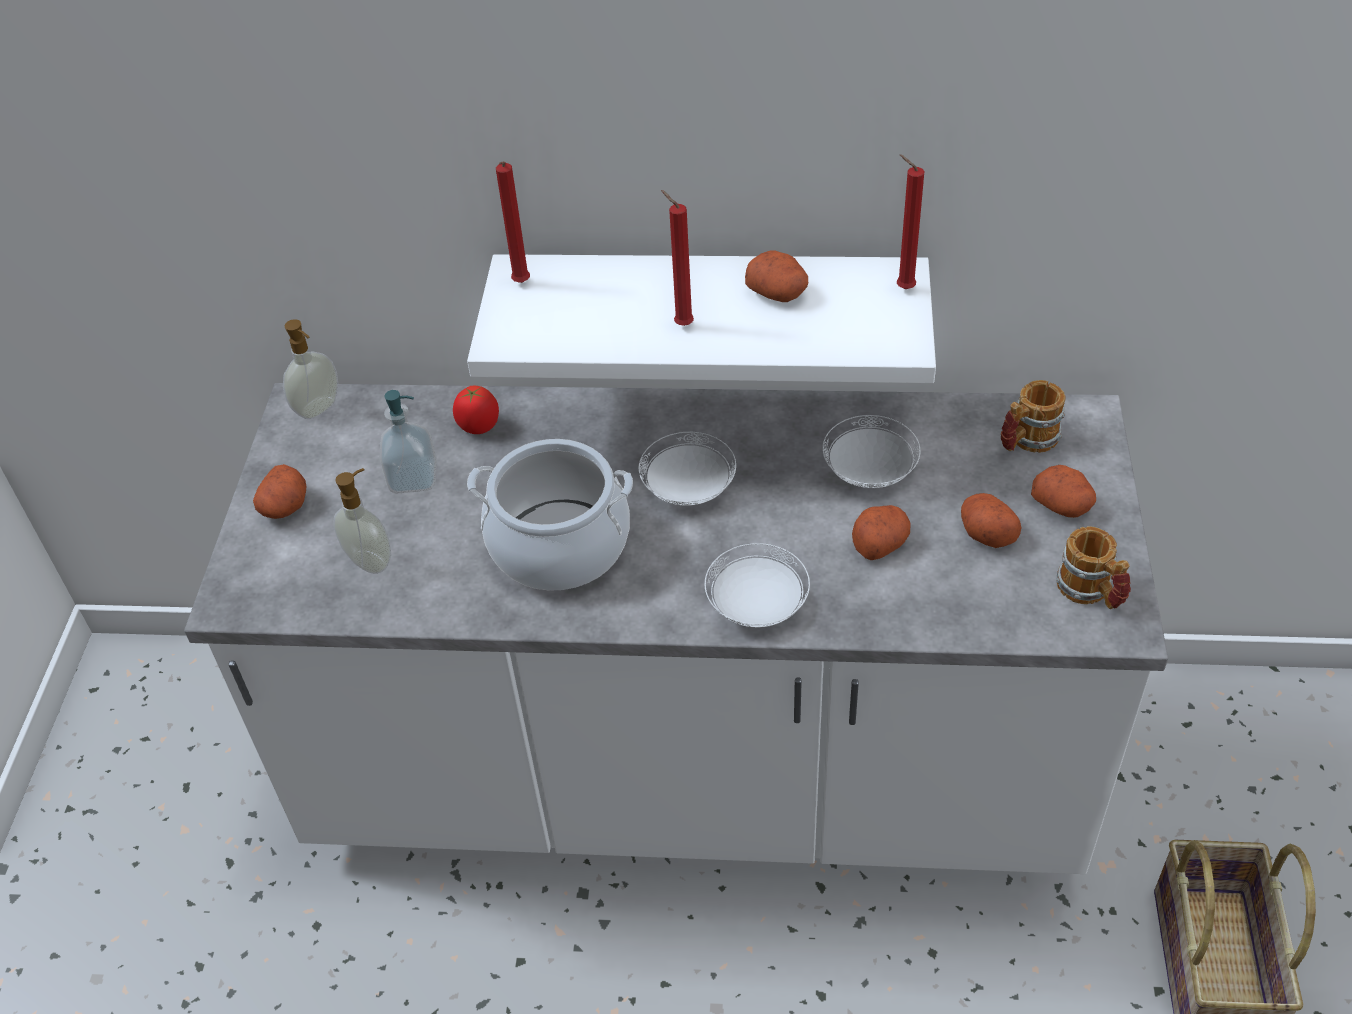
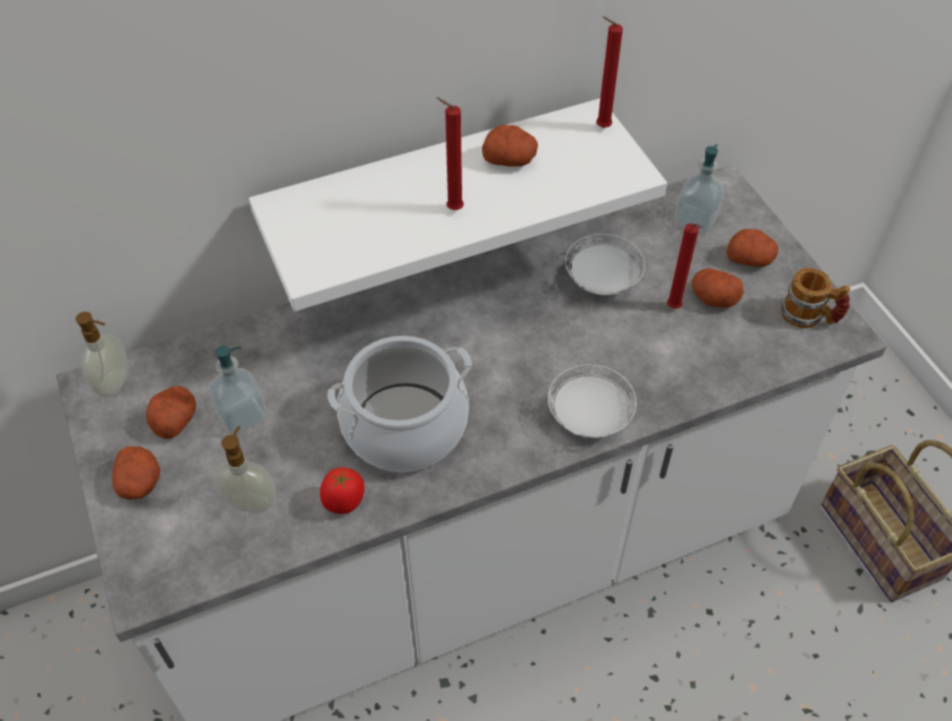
camera: 30 degrees left, 5 degrees up
tomato [453,386,499,434] -> tomato moved to [320,467,365,514]
red candle [496,161,530,283] -> red candle moved to [667,223,702,309]
white plate [639,432,736,506] -> none
potato [852,505,910,560] -> potato moved to [146,386,196,439]
mug [1001,380,1066,453] -> soap dispenser [675,144,725,233]

